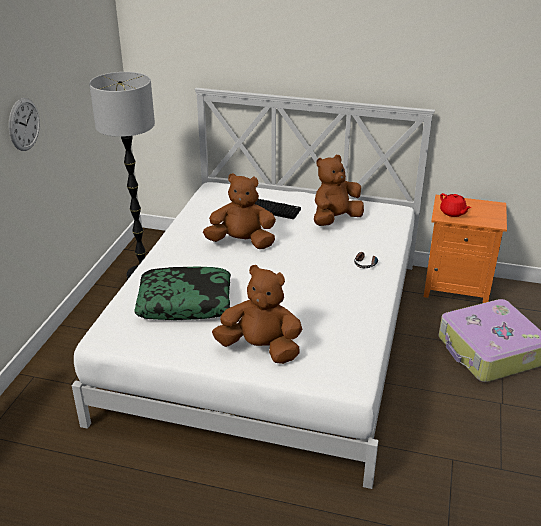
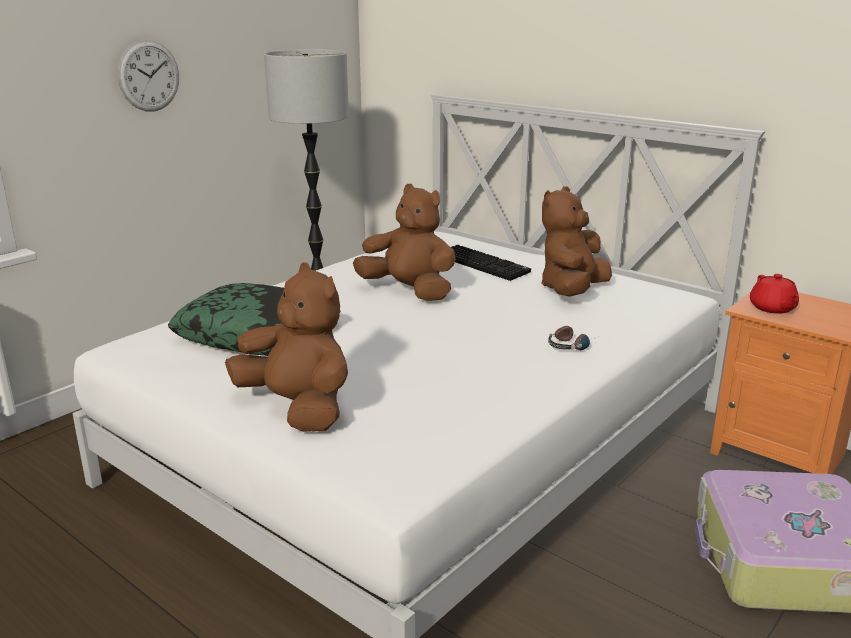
camera: 25 degrees right, 10 degrees down
brown plush toy [314,155,364,226] -> brown plush toy turned 45 degrees counterclockwise [541,186,612,297]

